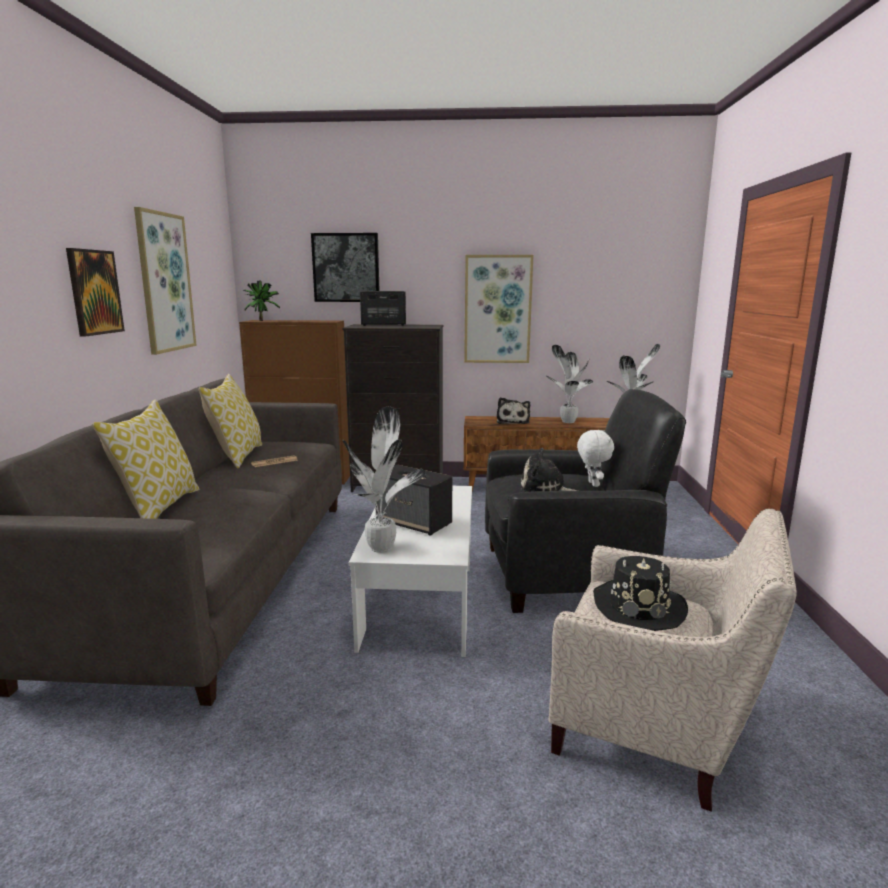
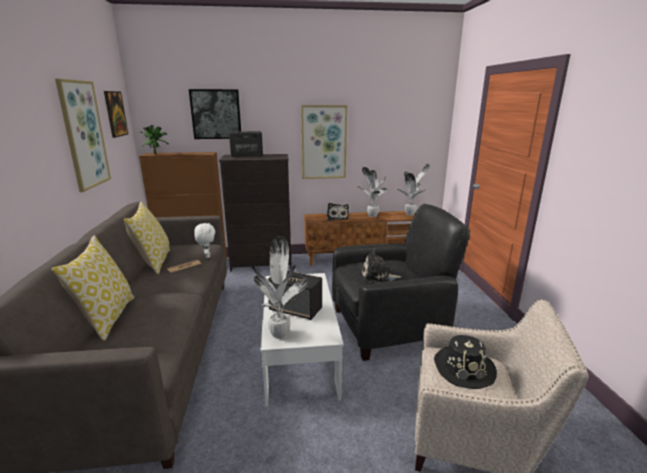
camera: 10 degrees left, 5 degrees up
picture [66,248,125,337] -> picture moved to [104,91,128,138]
white plush toy [577,430,614,487] -> white plush toy moved to [194,223,215,258]

